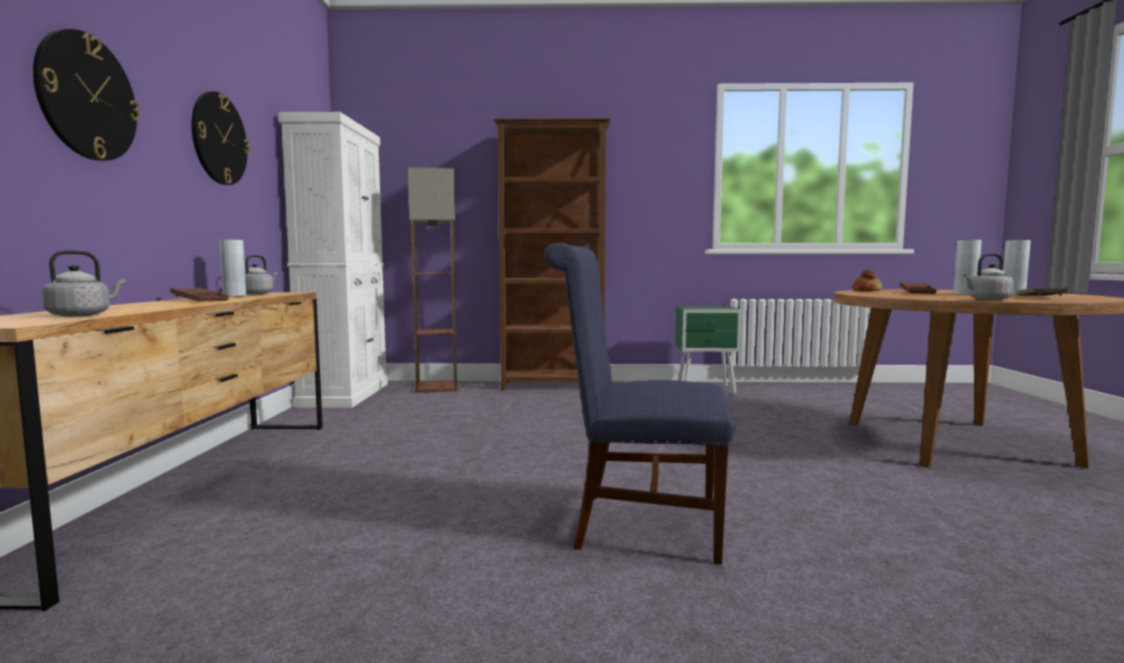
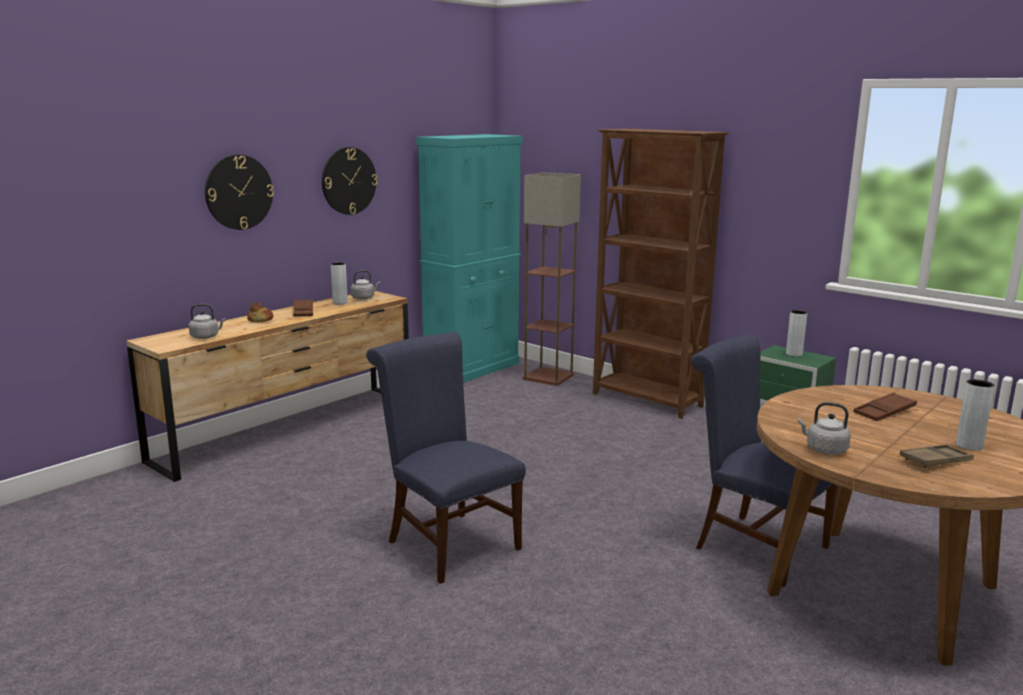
camera: 40 degrees right, 10 degrees up
white cabinet [279,112,388,408] -> turquoise cabinet [416,134,523,383]
bread [852,269,883,292] -> bread moved to [247,302,274,322]
grey vase [953,239,982,295] -> grey vase moved to [786,310,807,357]
none -> blue chair [691,334,838,587]

